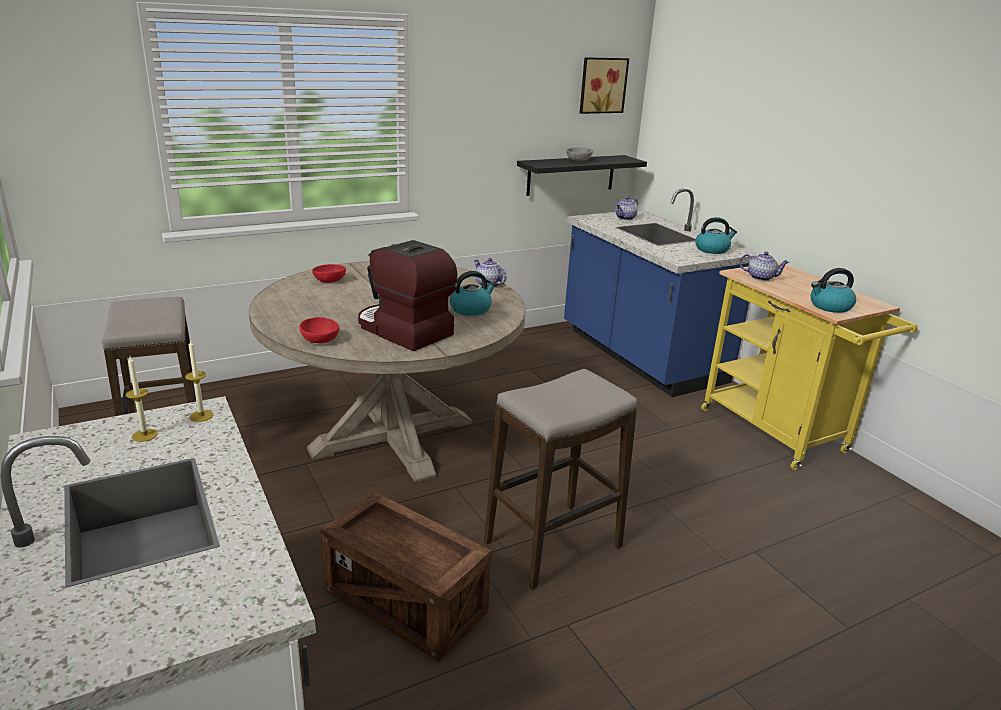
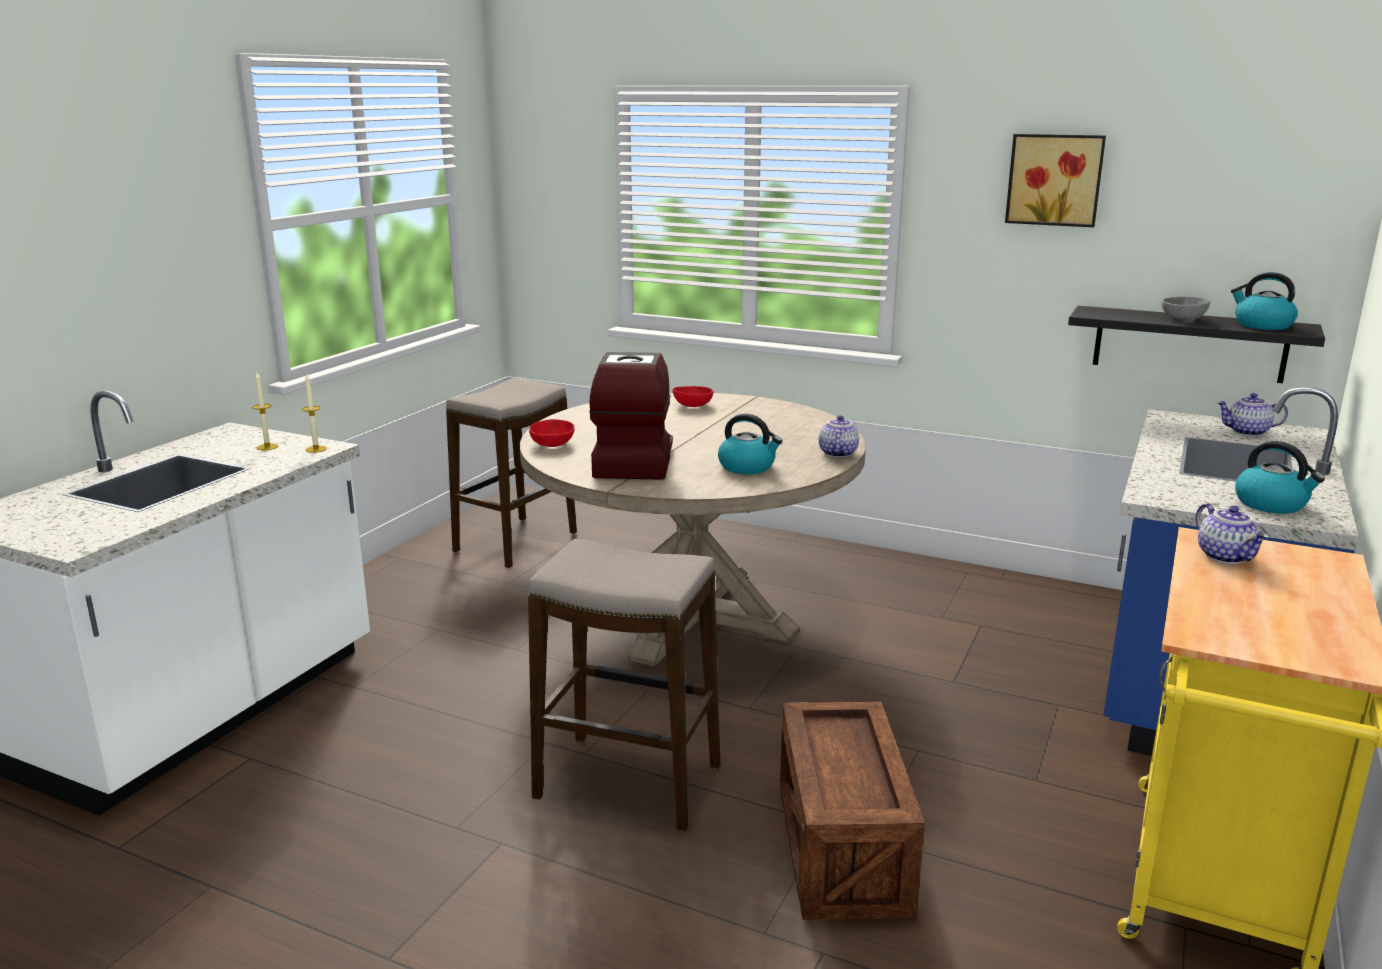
camera: 55 degrees right, 5 degrees down
crate [321,492,492,661] -> crate moved to [780,701,925,920]
picture [580,57,629,114] -> picture moved to [1005,134,1106,227]
kettle [811,268,856,313] -> kettle moved to [1231,272,1298,330]

